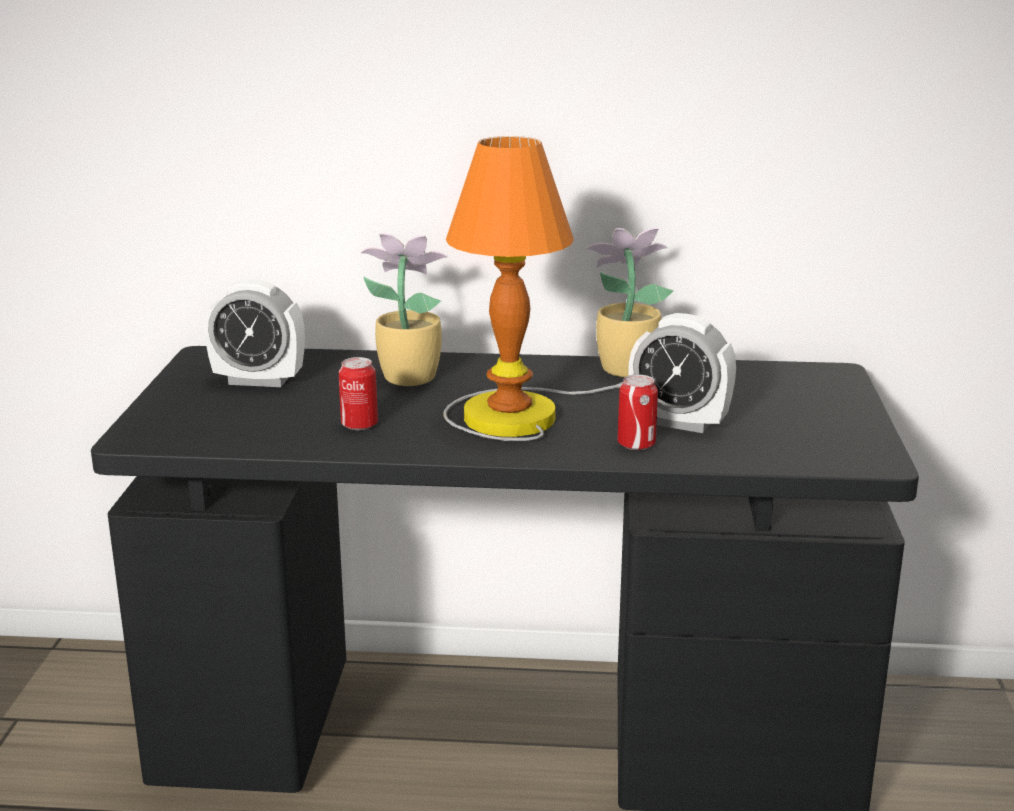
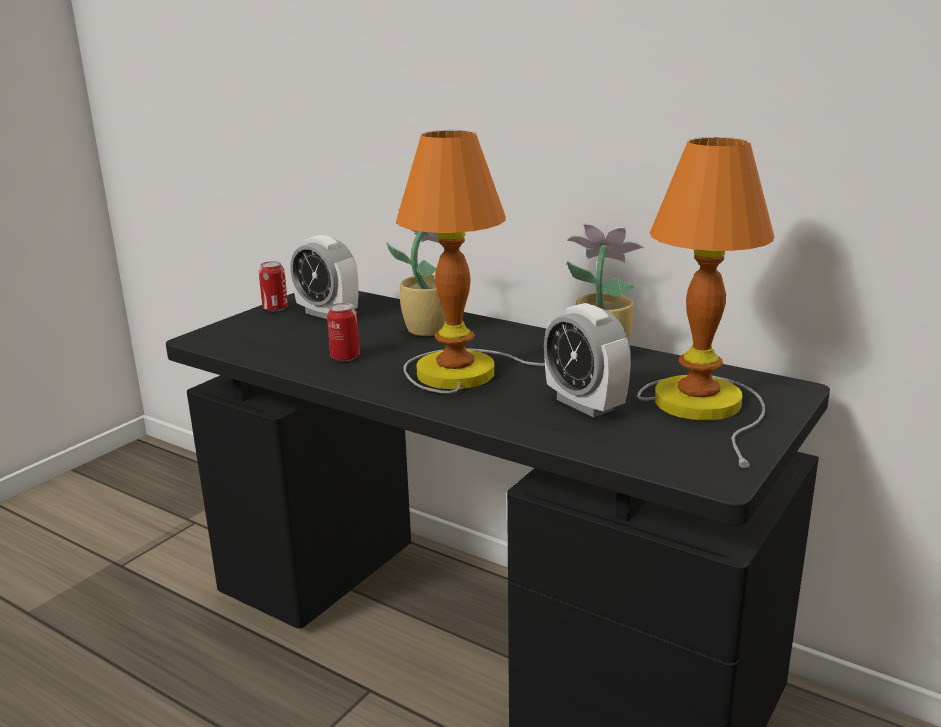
camera: 30 degrees right, 0 degrees up
can [617,374,658,450] -> can moved to [259,261,288,312]
none -> table lamp [637,137,774,468]

